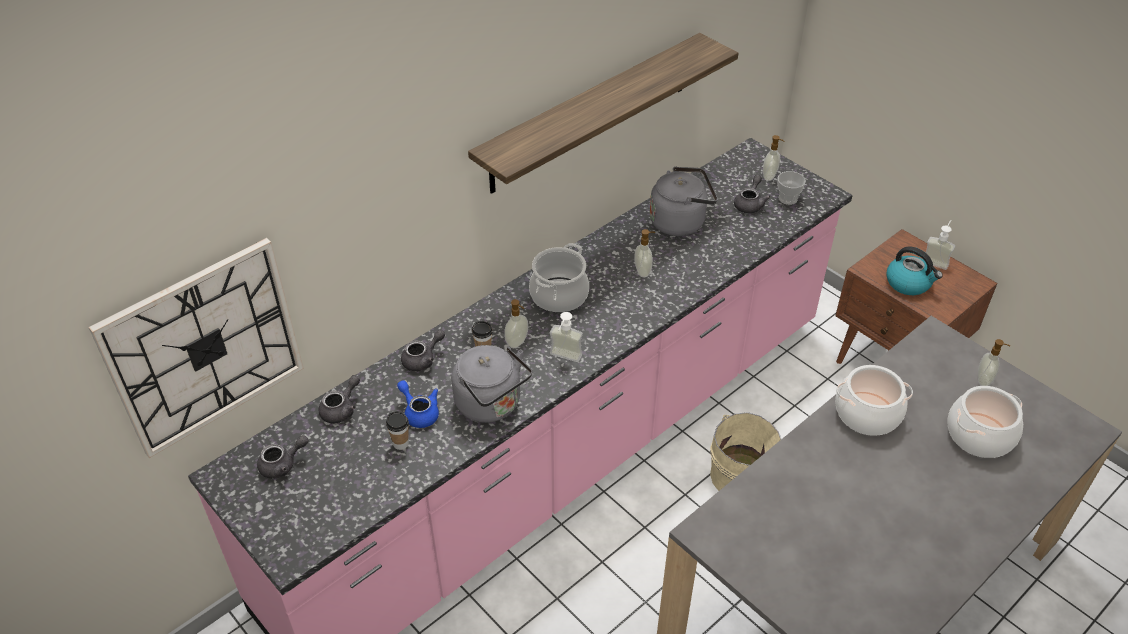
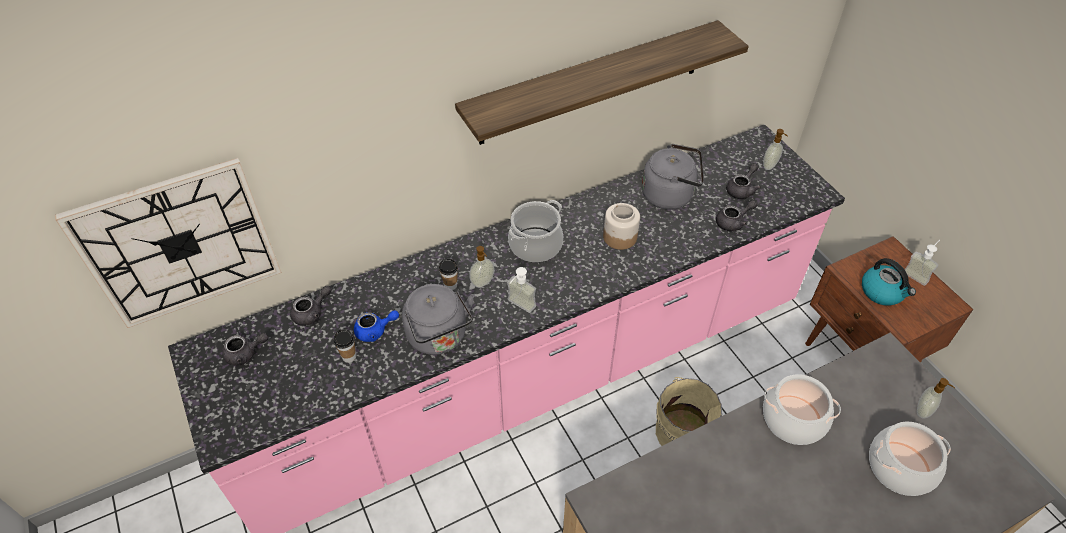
camera: 15 degrees right, 5 degrees up
blue teapot [397,380,439,428] -> blue teapot turned 105 degrees clockwise [354,310,399,342]
grey teapot [401,330,445,371] -> grey teapot moved to [716,200,758,231]
soap dispenser [634,229,655,277] -> jar [603,203,640,250]
cup [777,171,806,205] -> none

